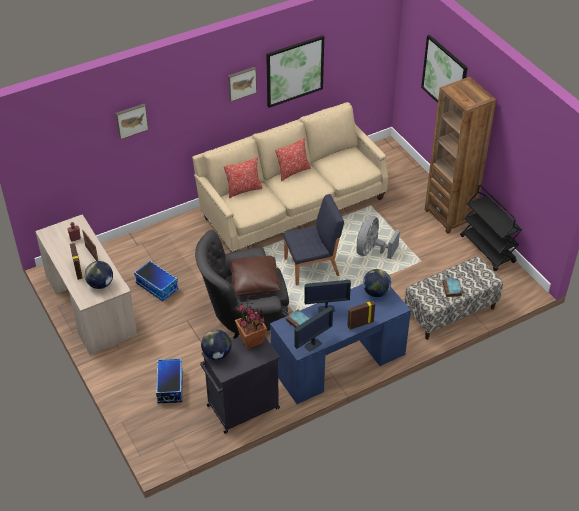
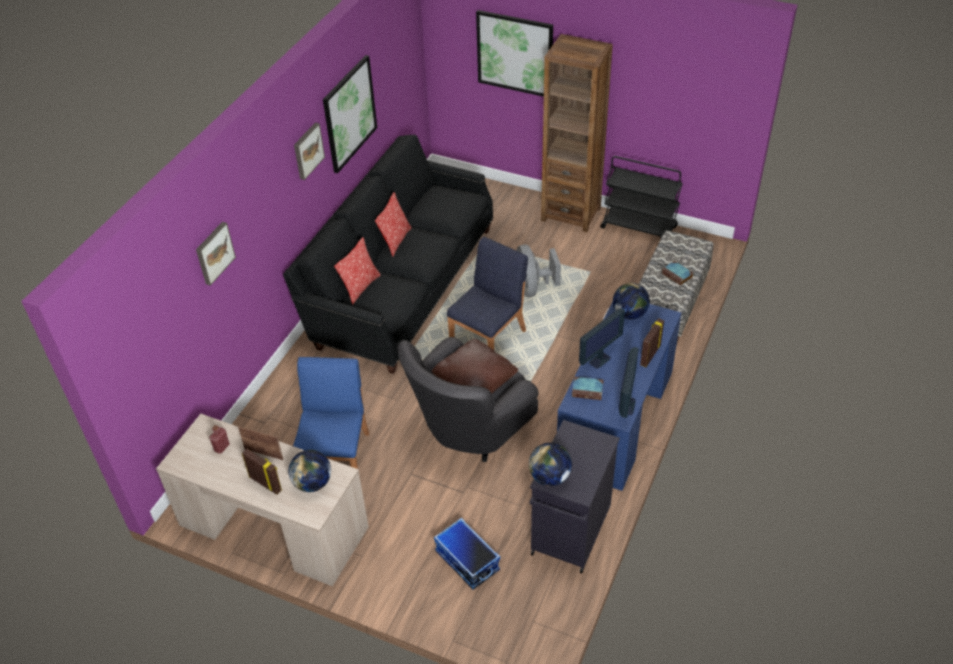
camera: 35 degrees left, 0 degrees up
storage box [134,260,178,301] -> blue chair [293,357,369,469]
beige sofa [192,102,388,252] -> black sofa [283,134,493,374]
potted plant [235,297,267,349] -> none

